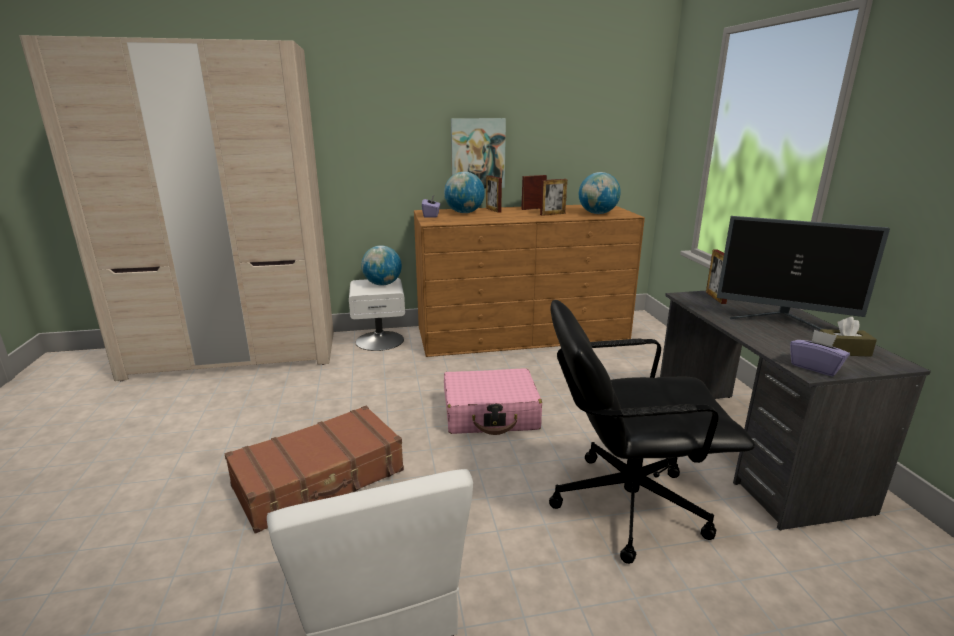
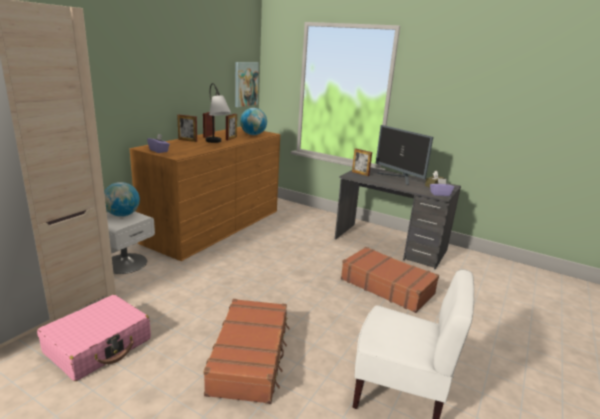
camera: 50 degrees left, 0 degrees up
globe [444,172,485,213] -> none
pink suitcase [444,368,542,435] -> pink suitcase moved to [37,295,151,381]
picture [451,118,506,189] -> picture moved to [235,62,259,107]
black office chair [549,300,755,564] -> brown suitcase [341,247,439,313]
monitor [717,216,890,330] -> monitor turned 75 degrees clockwise [376,125,433,186]
none -> table lamp [206,83,231,143]

